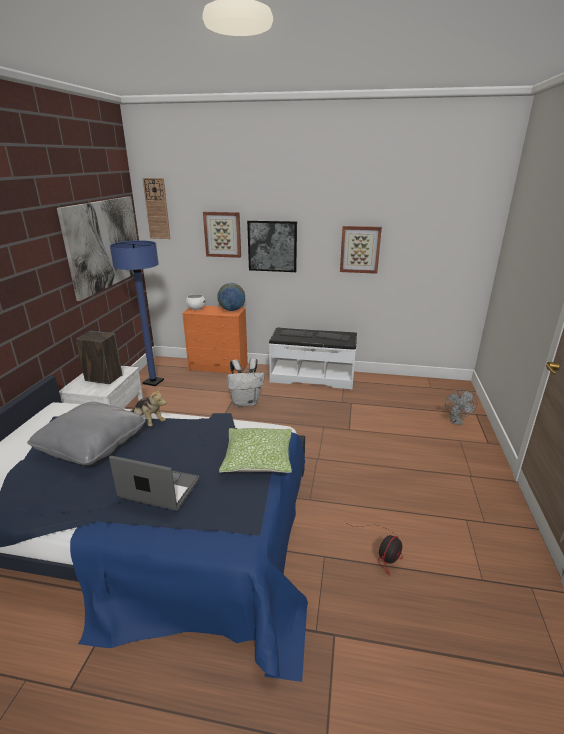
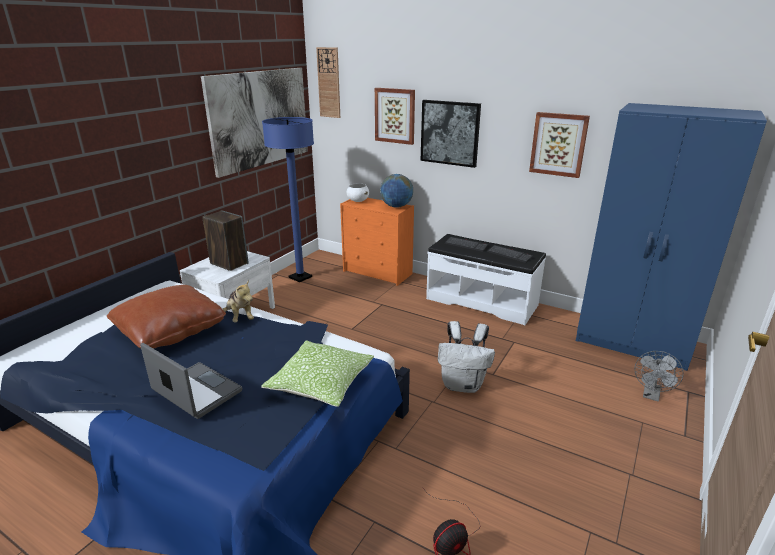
camera: 20 degrees right, 0 degrees up
grey pillow [27,402,146,465] -> brown pillow [107,285,226,349]
white backpack [227,358,264,407] -> white backpack moved to [438,321,495,393]
none -> blue wardrobe [576,103,767,371]

